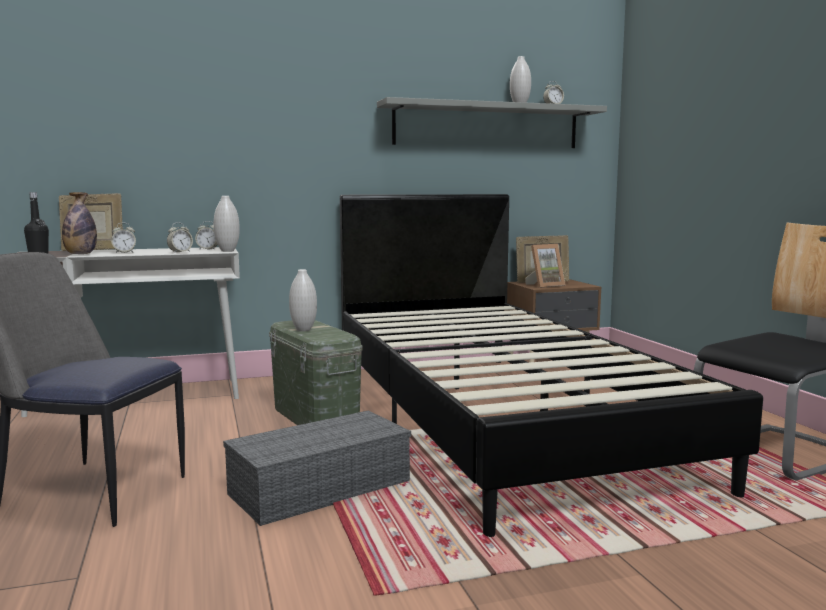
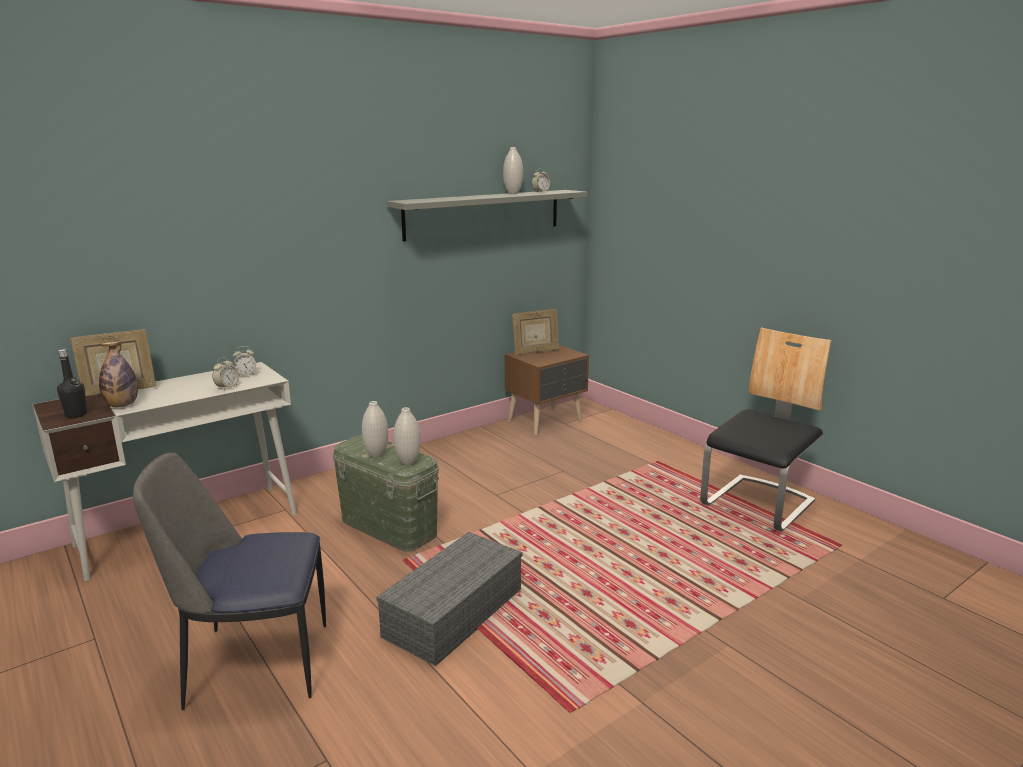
camera: 20 degrees left, 10 degrees up
alarm clock [111,223,136,253] -> none
white vase [214,196,240,252] -> white vase moved to [394,407,421,465]
black bed [340,194,763,537] -> none
picture frame [525,244,565,288] -> none

